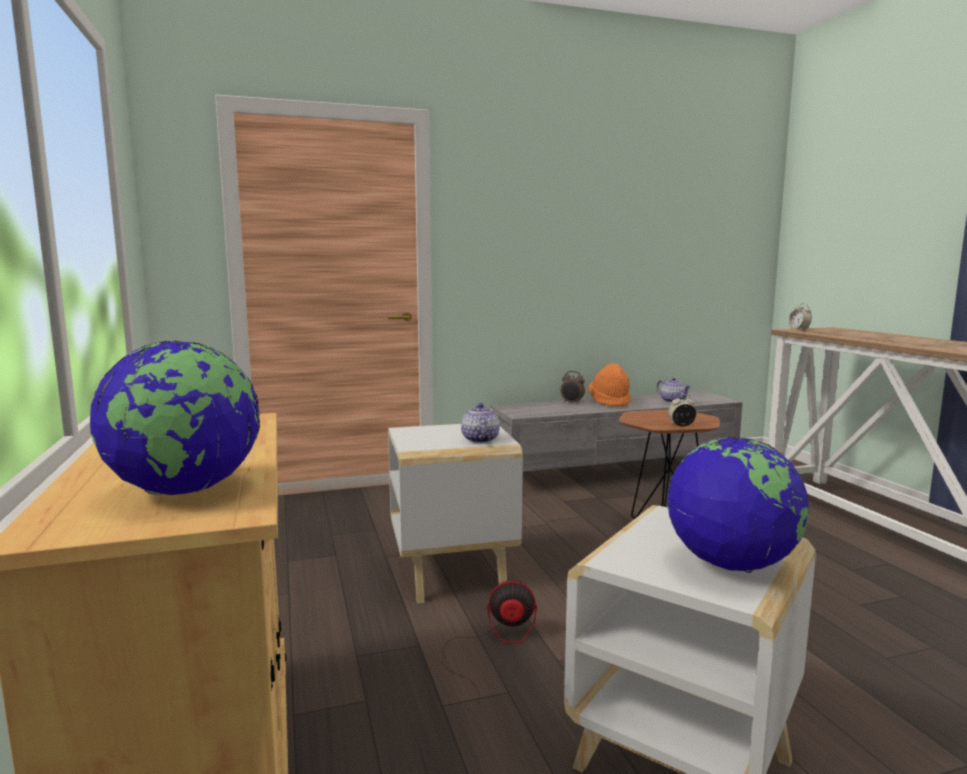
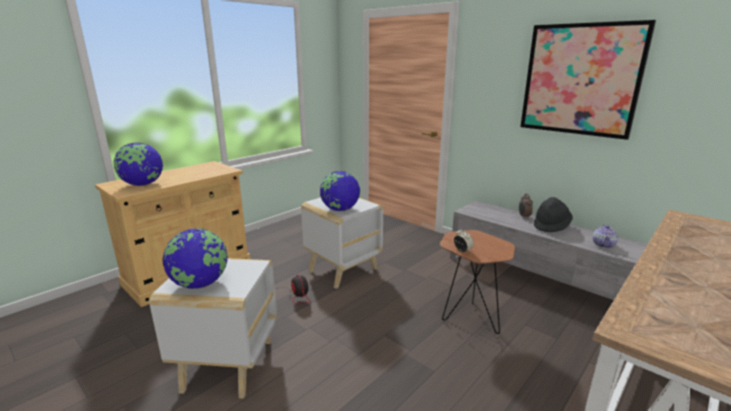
camera: 60 degrees right, 10 degrees up
teapot [461,403,500,443] -> globe [320,171,360,211]
orange hat [588,363,631,407] -> black hat [534,197,573,232]
alarm clock [789,303,812,330] -> none
none -> picture [520,20,656,140]

